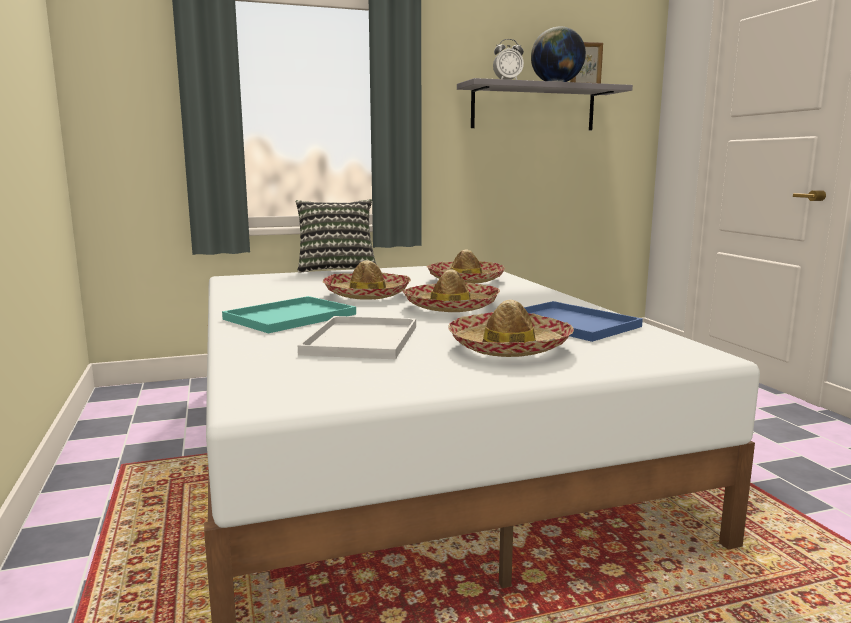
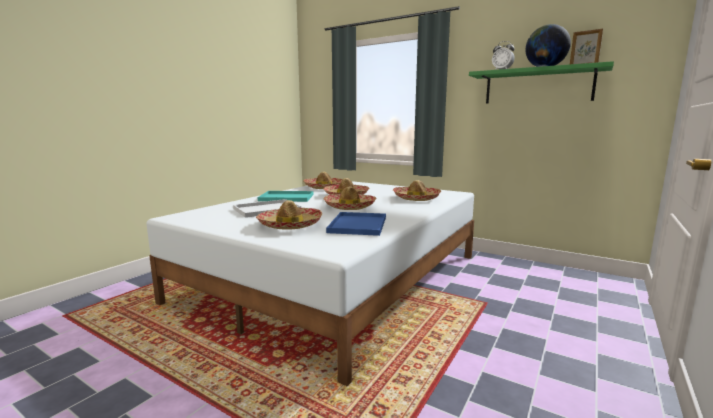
camera: 50 degrees right, 0 degrees up
pillow [296,199,377,273] -> none
grey shelf [457,78,633,130] -> green shelf [469,61,614,104]
none -> hat [303,172,343,189]

